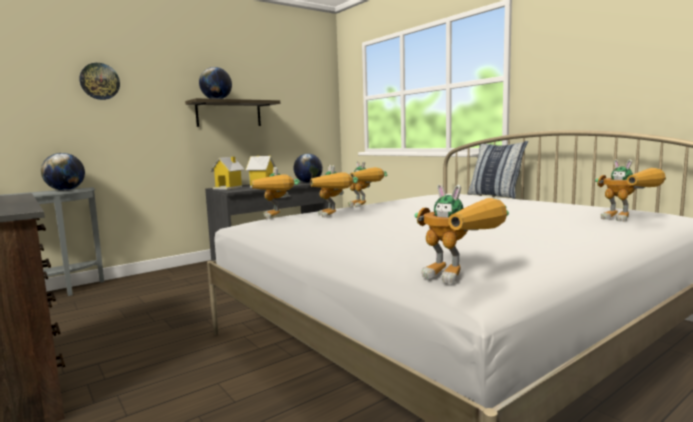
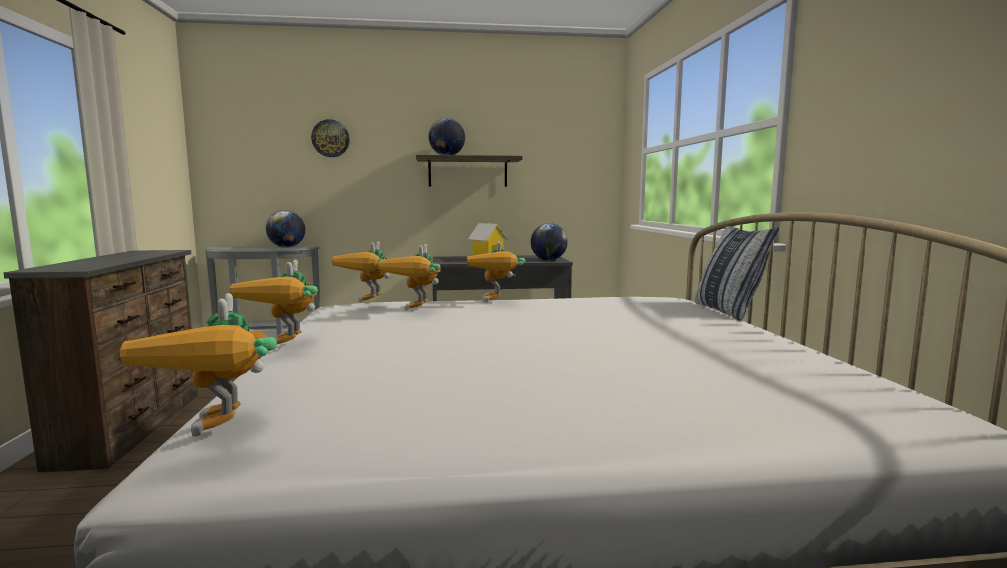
camera: 30 degrees right, 0 degrees up
toy house [210,157,245,190] -> none
toy robot [595,159,666,222] -> toy robot moved to [229,260,318,344]

